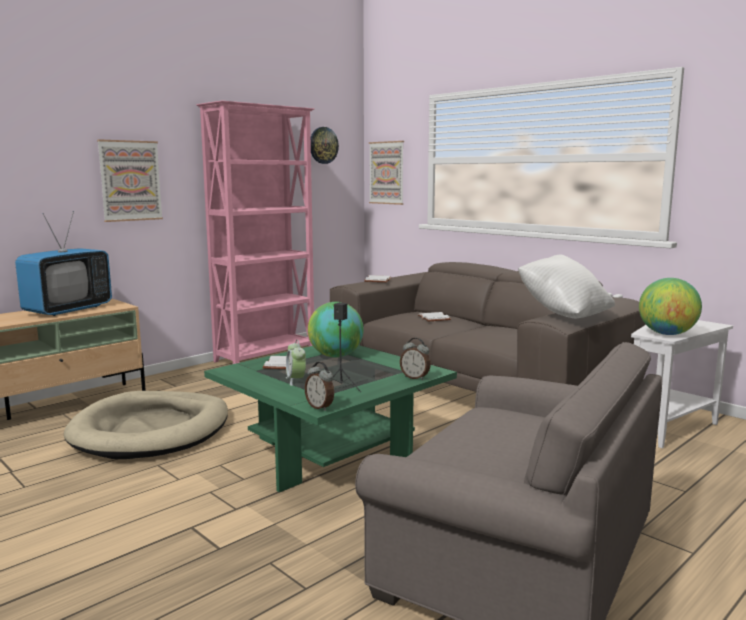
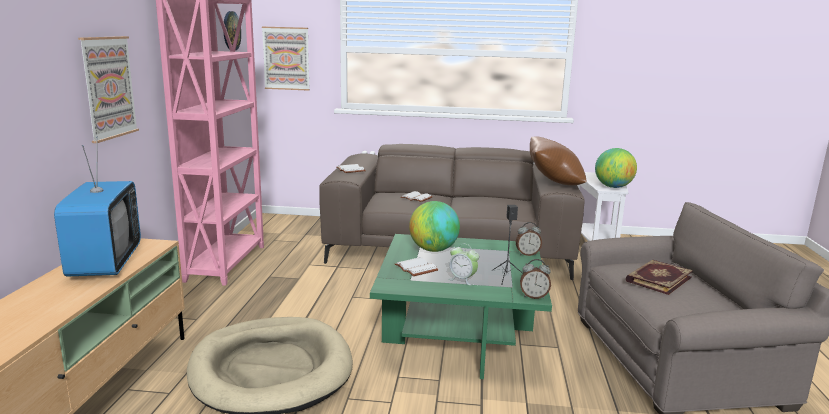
camera: 40 degrees left, 5 degrees up
white pillow [518,255,615,318] -> brown pillow [530,137,586,186]
none -> book [626,260,693,295]

